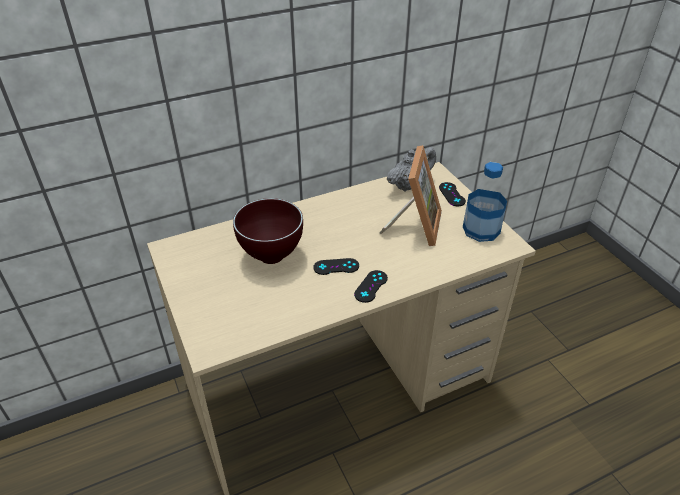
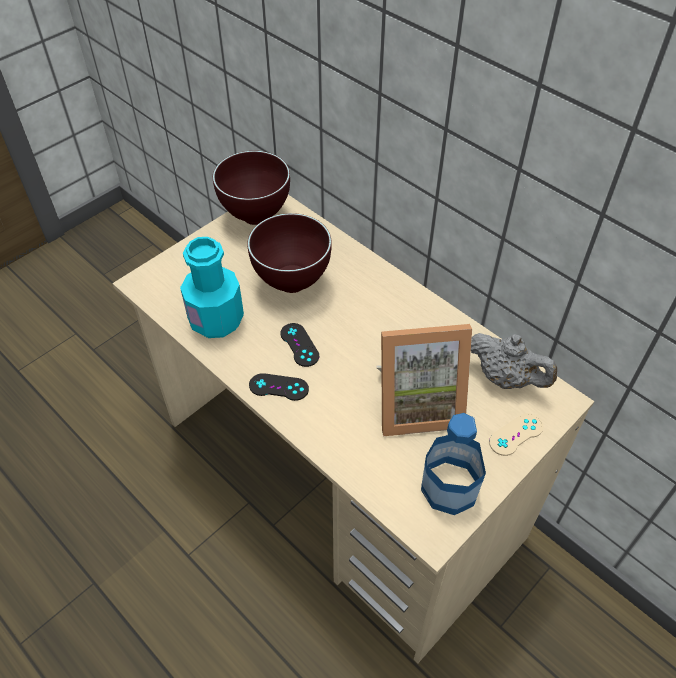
camera: 70 degrees right, 10 degrees up
black game controller [439,182,466,206] -> beige game controller [489,413,544,456]
none -> turquoise bottle [180,237,244,338]
none -> brown bowl [213,151,290,225]

